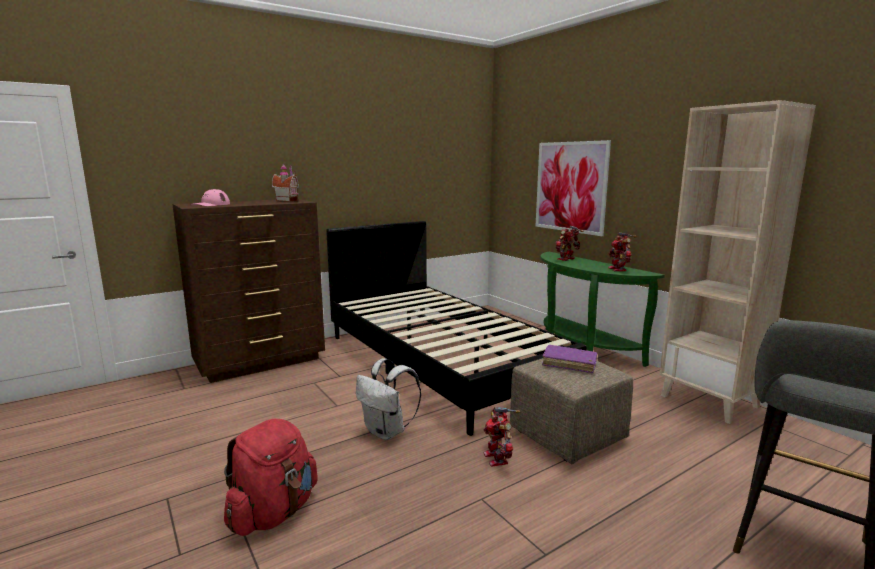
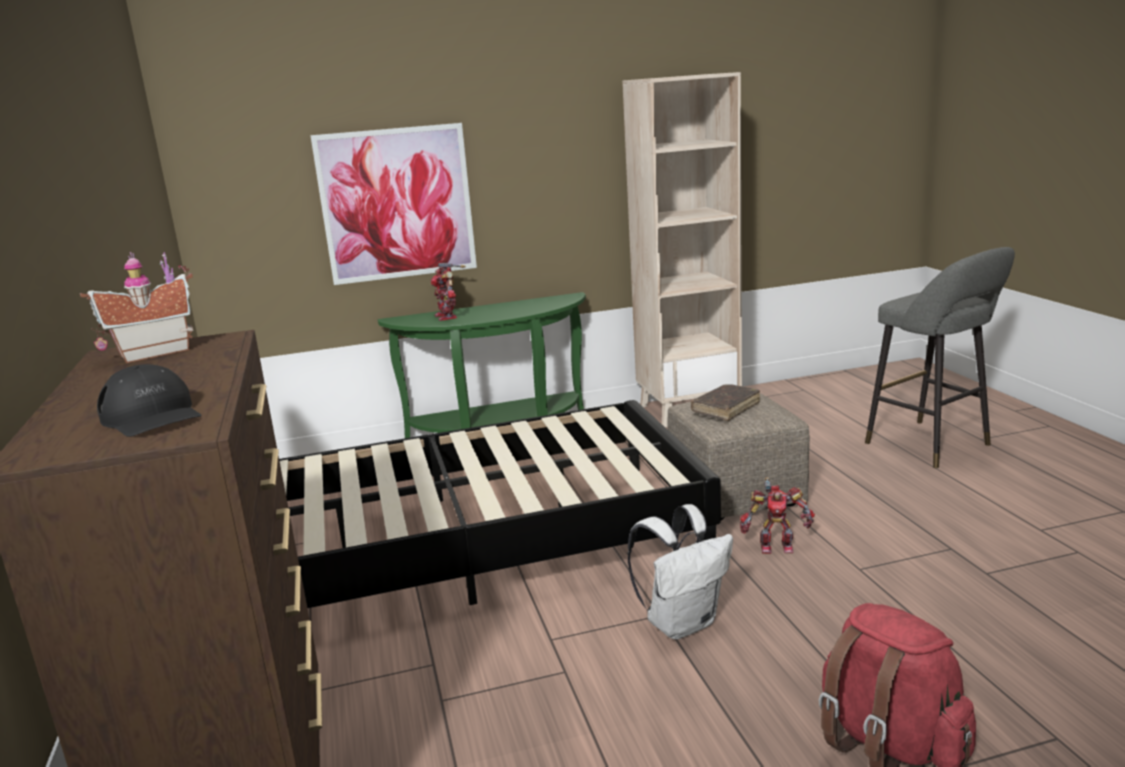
camera: 70 degrees left, 5 degrees up
pink cap [191,189,230,206] -> black cap [97,364,202,437]
purple book [542,345,597,373] -> brown book [691,384,760,421]
toy robot [608,232,637,271] -> none

